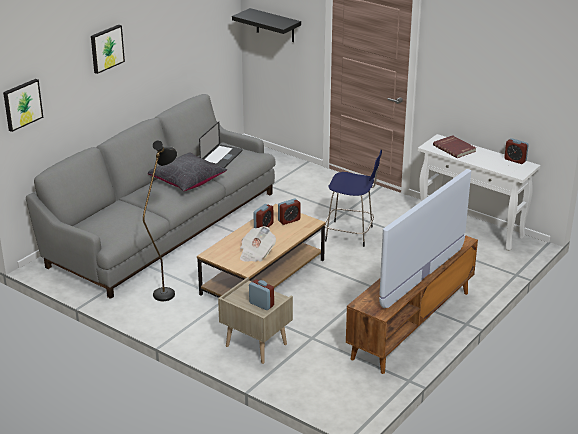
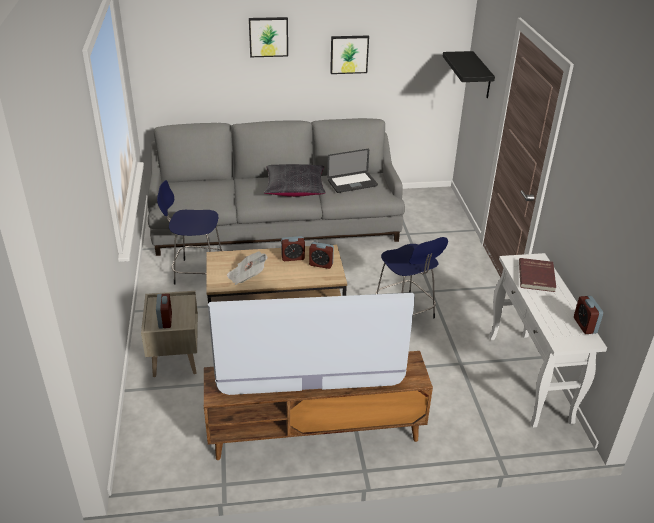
camera: 45 degrees right, 5 degrees up
picture [3,79,43,132] -> picture moved to [330,35,369,74]
black floor lamp [143,141,177,301] -> blue stool [157,180,224,285]

